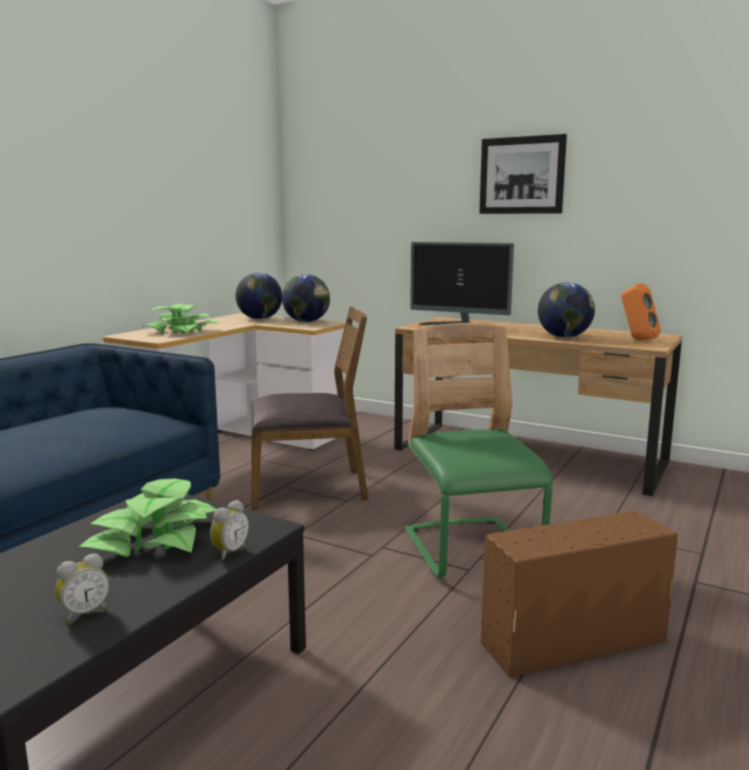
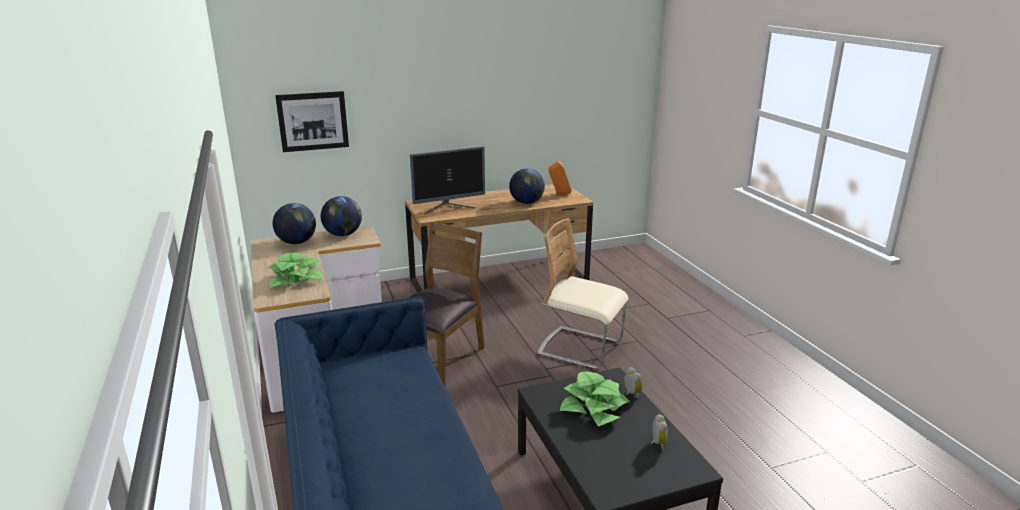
camera: 50 degrees left, 10 degrees up
green chair [405,323,553,577] -> beige chair [537,218,629,369]
picture [479,134,567,214] -> picture moved to [275,91,349,152]
brown storage box [481,511,678,678] -> none

